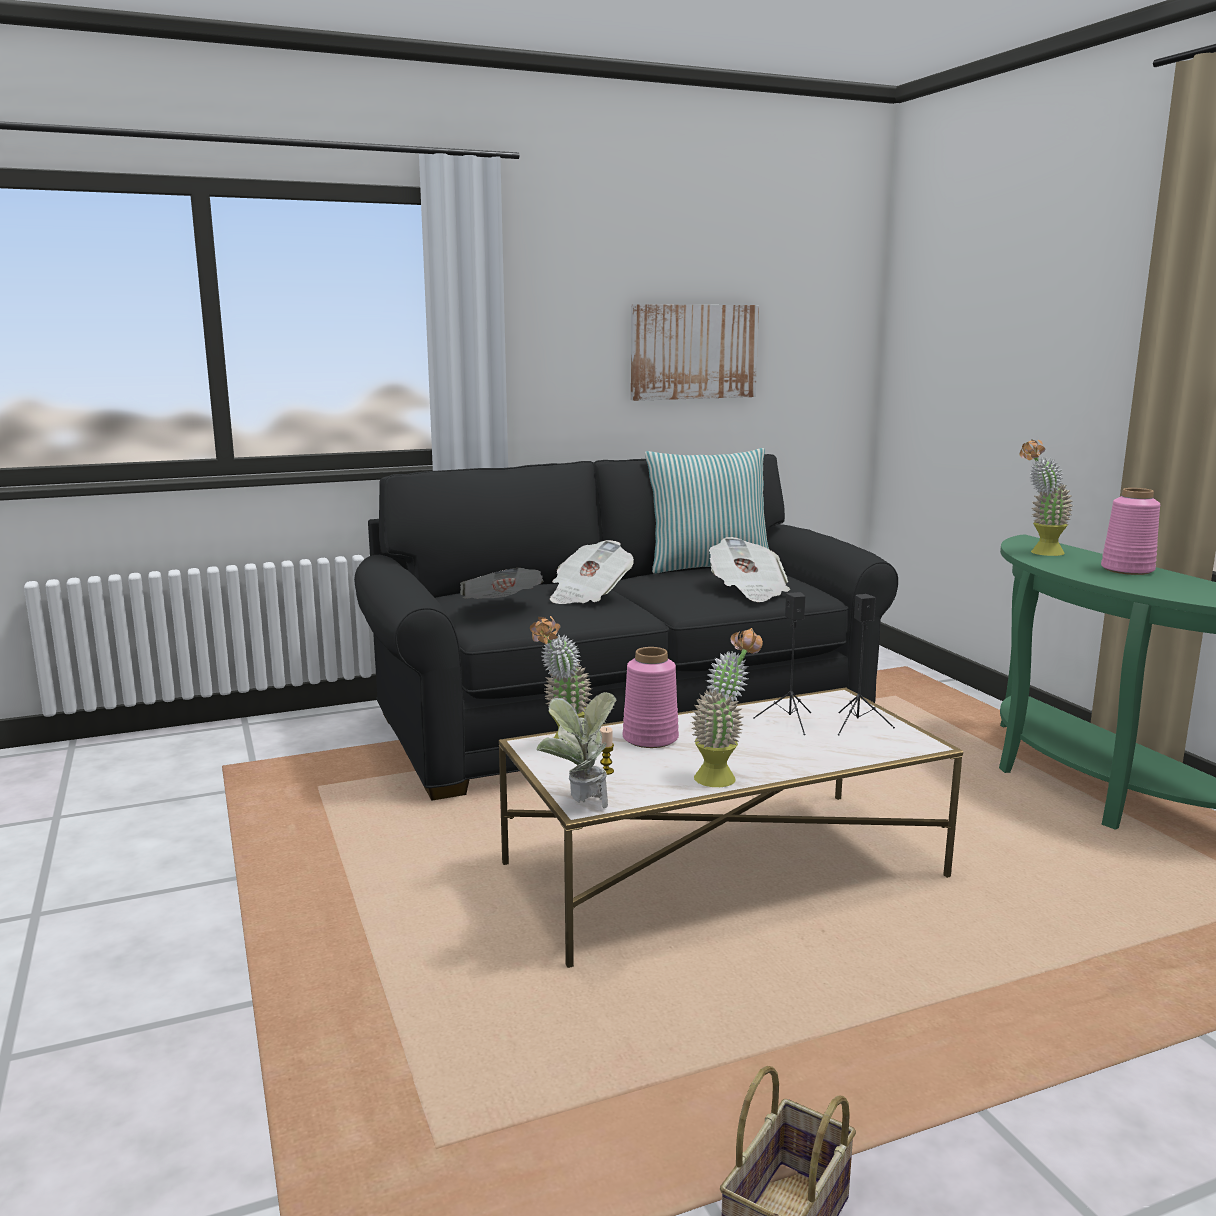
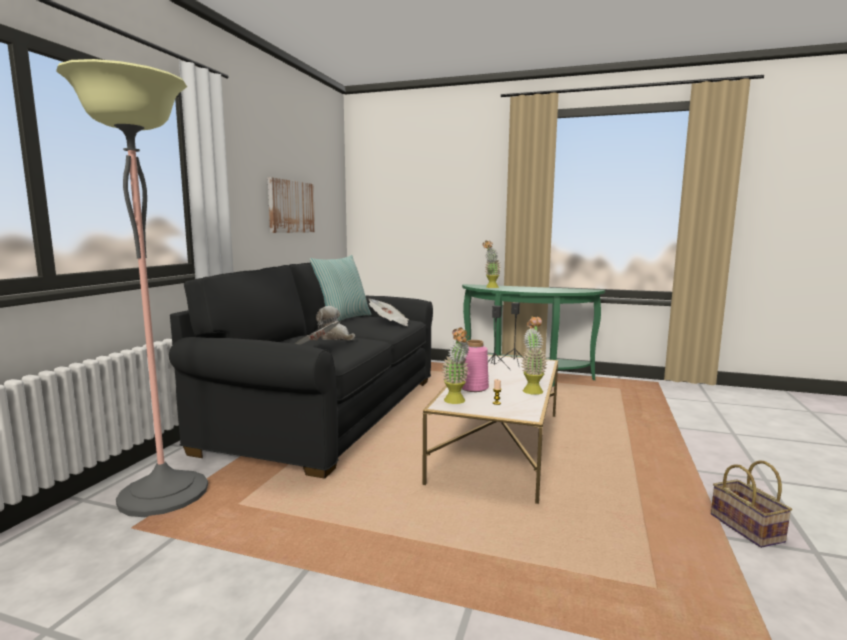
camera: 50 degrees left, 5 degrees down
potted plant [537,692,616,808] -> none
newspaper [550,540,634,604] -> plush toy [316,306,355,340]
pink vase [1101,488,1160,575] -> none
none -> floor lamp [56,59,208,517]

